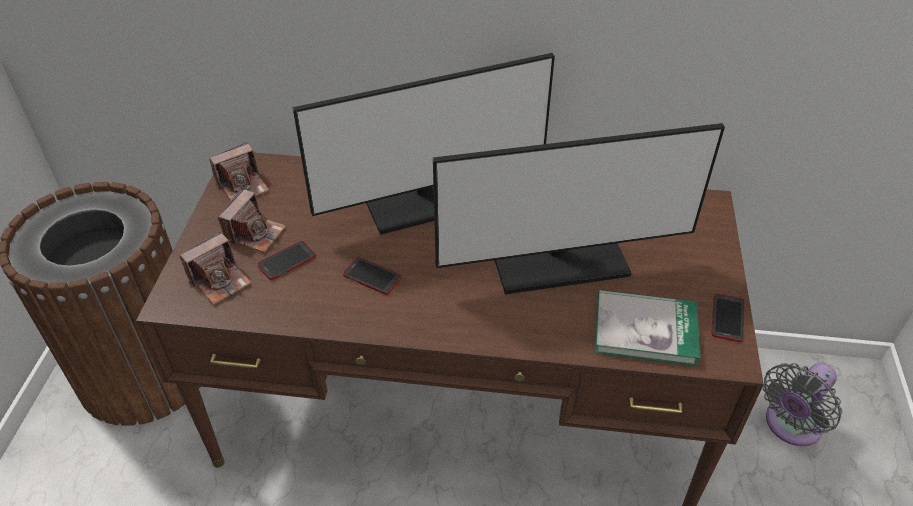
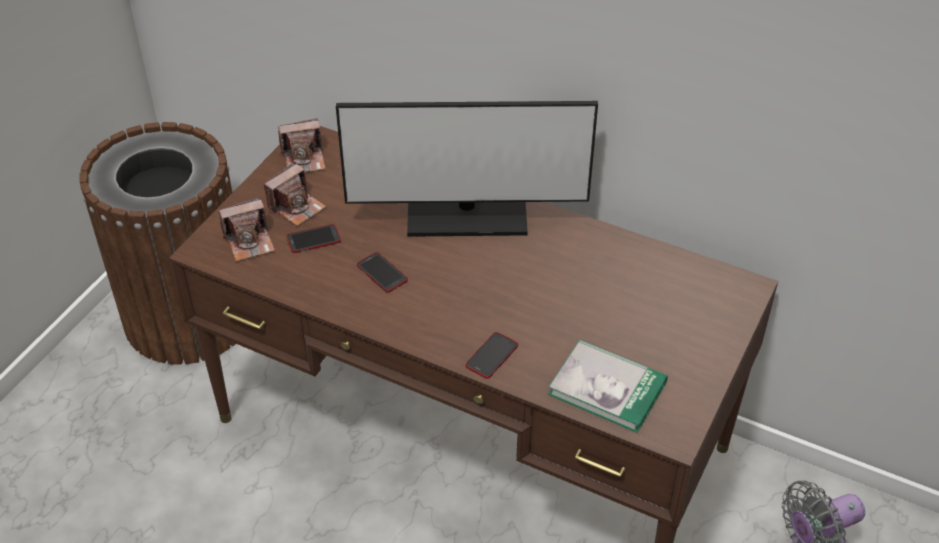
camera: 20 degrees right, 0 degrees up
monitor [433,123,725,294] -> none
phone [711,294,744,342] -> phone moved to [465,332,518,379]

